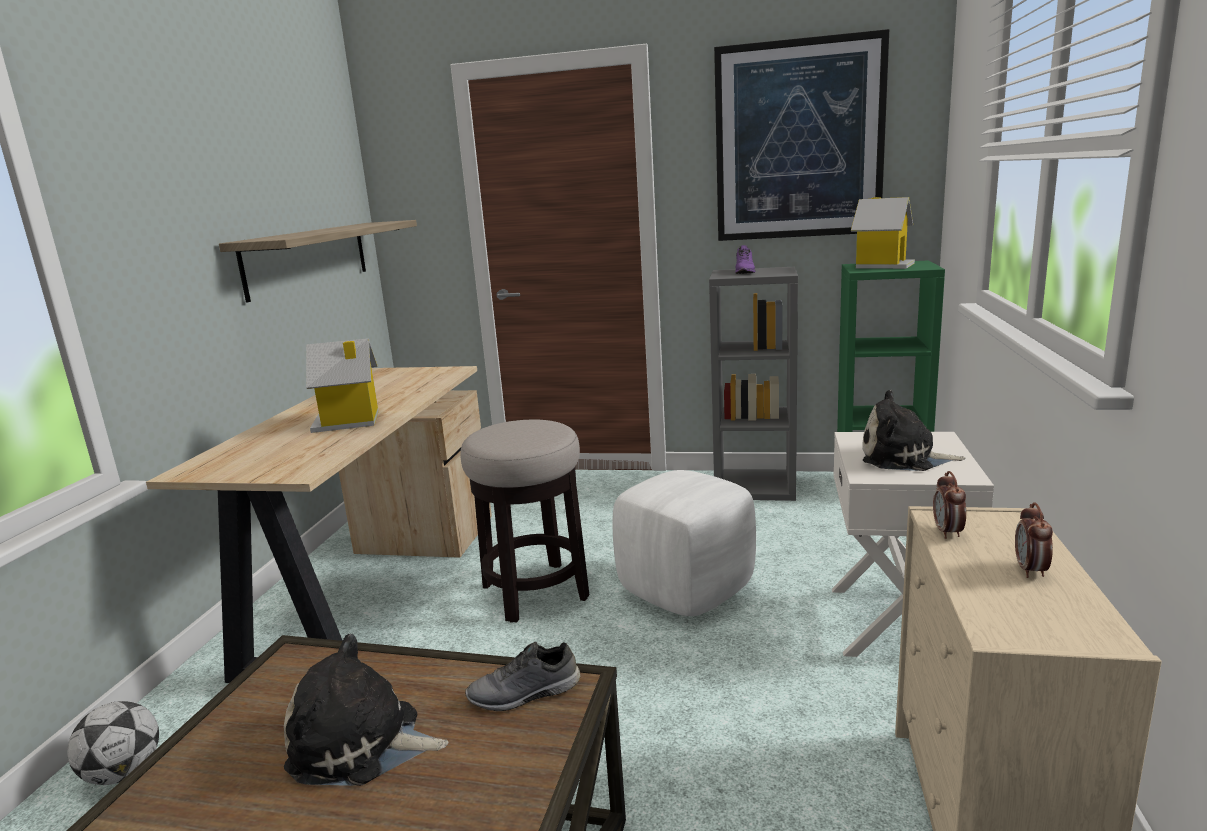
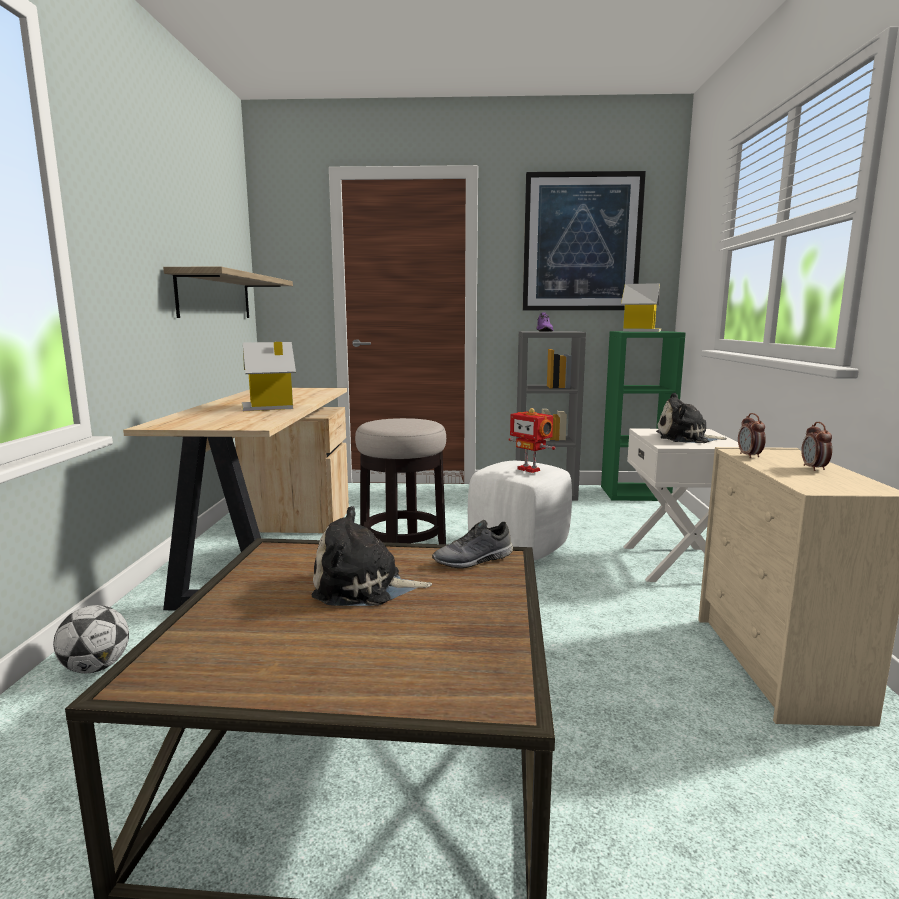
camera: 10 degrees left, 5 degrees down
none -> toy robot [509,408,555,473]

